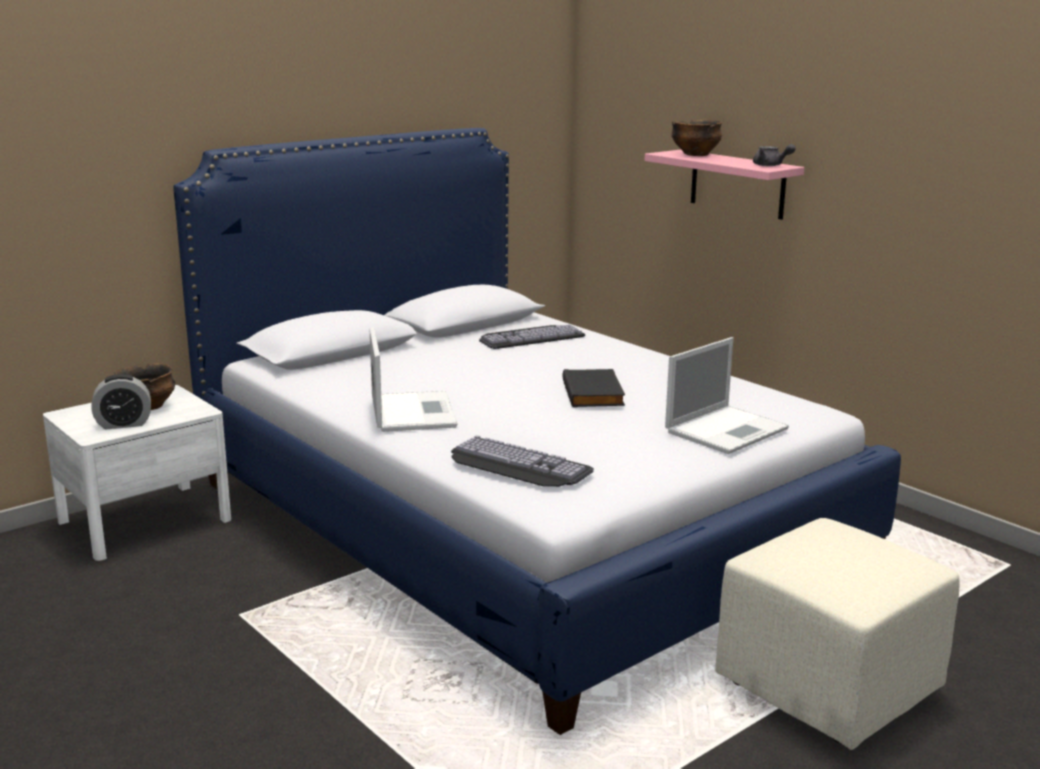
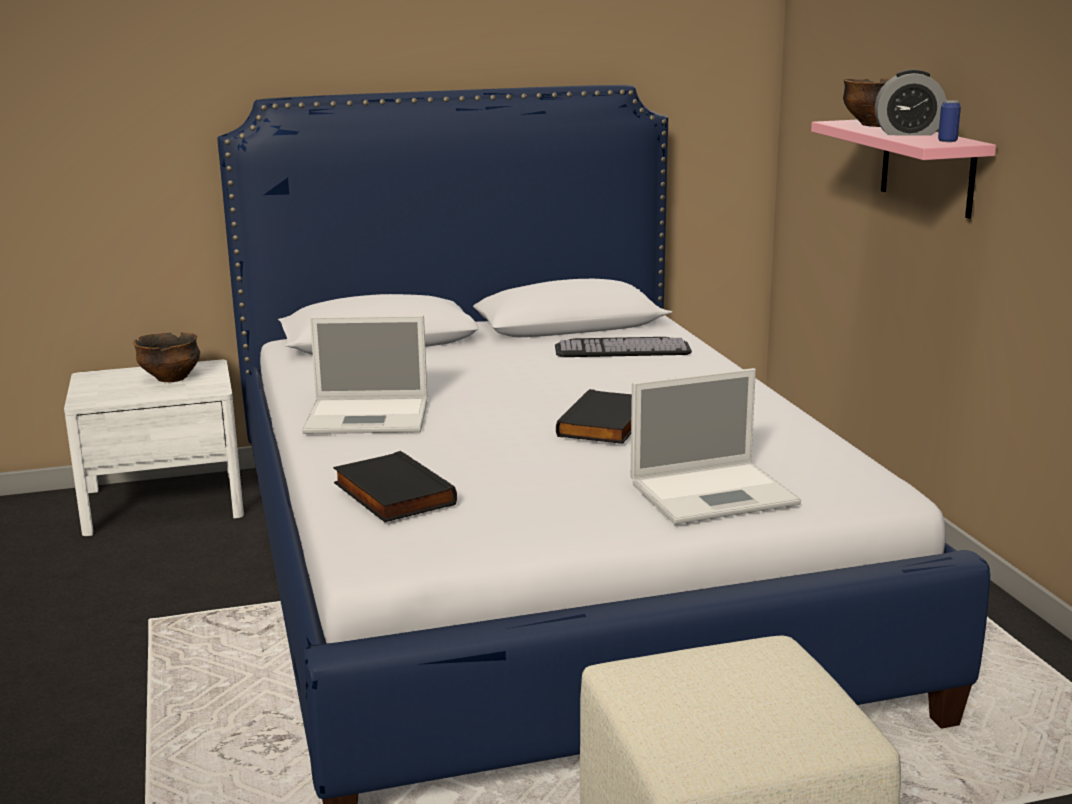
camera: 25 degrees right, 0 degrees up
alarm clock [91,374,151,429] -> alarm clock moved to [875,69,947,136]
laptop [370,327,458,432] -> laptop turned 75 degrees clockwise [302,315,427,434]
keyboard [451,435,594,487] -> black book [333,451,457,522]
grey teapot [753,144,796,166] -> can [938,100,961,142]

